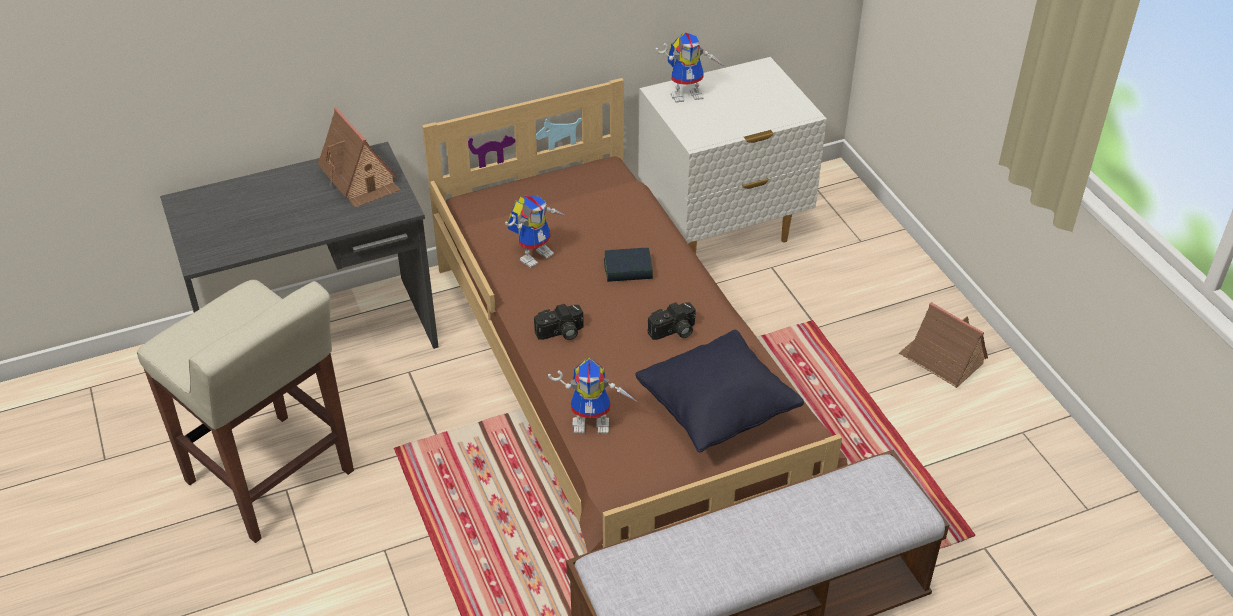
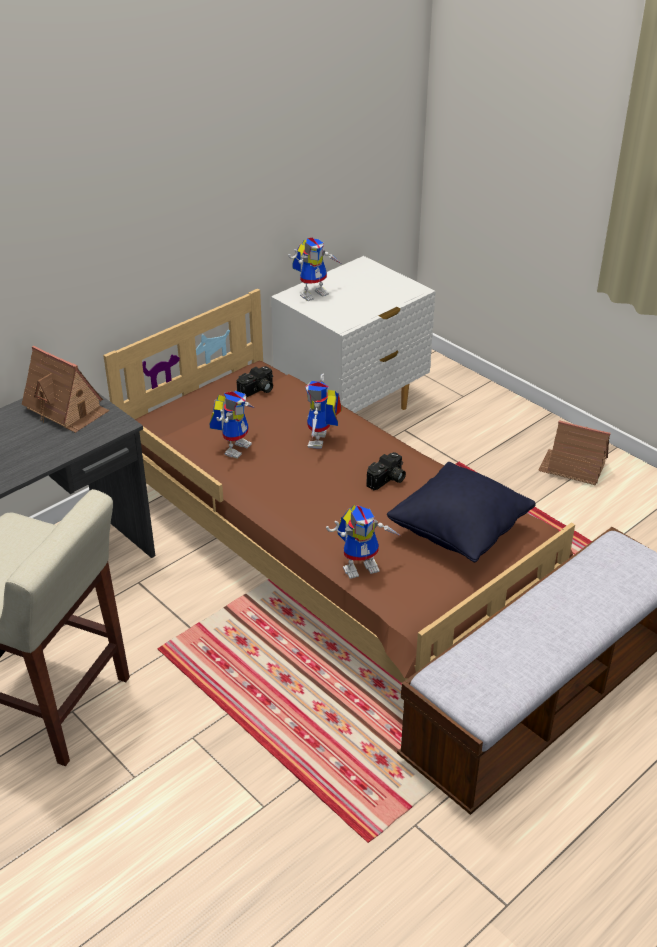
camera: 20 degrees left, 5 degrees down
camera [534,304,584,340] -> camera moved to [237,366,273,397]
book [604,248,653,282] -> toy robot [305,374,342,449]

